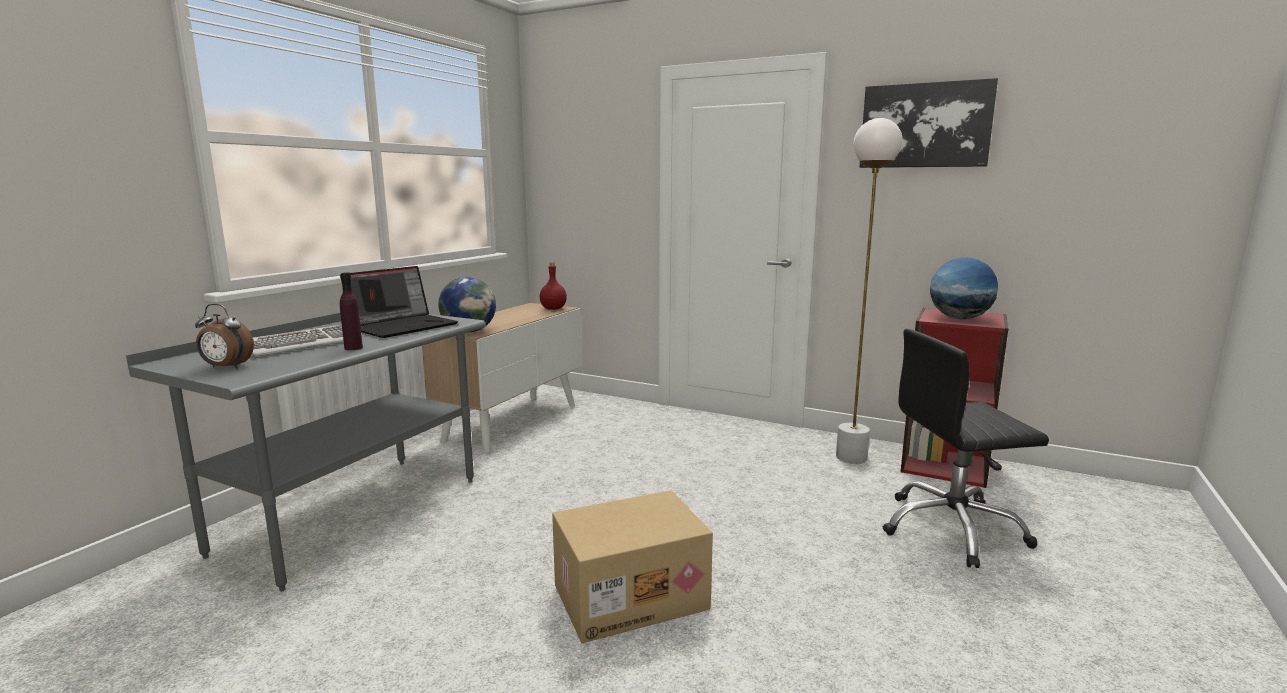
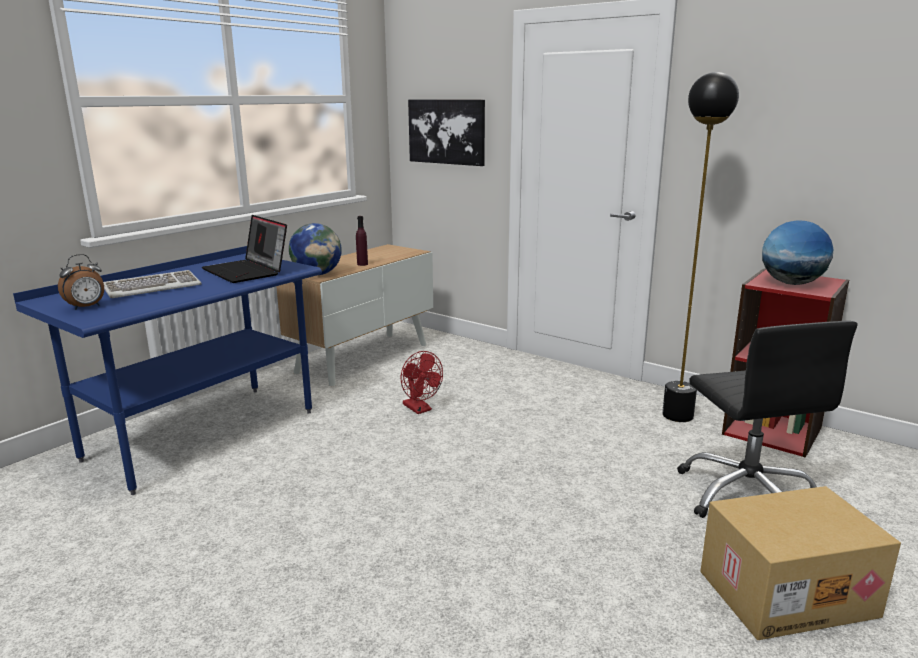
camera: 10 degrees right, 5 degrees up
grey desk [126,313,486,592] -> blue desk [13,246,322,495]
alarm clock [195,304,254,369] -> alarm clock turned 60 degrees counterclockwise [58,254,104,310]
laptop [340,266,458,338] -> laptop turned 90 degrees clockwise [202,215,287,283]
purple bottle [340,272,363,350] -> purple bottle moved to [356,216,368,266]
red bottle [540,262,567,310] -> none
cardboard box [552,490,713,643] -> cardboard box moved to [700,486,901,640]
white floor lamp [836,118,902,464] -> black floor lamp [662,72,739,422]
picture [860,78,998,168] -> picture moved to [408,100,485,166]
black office chair [883,329,1049,568] -> black office chair turned 105 degrees counterclockwise [677,321,857,518]
none -> red fan [400,351,443,414]

